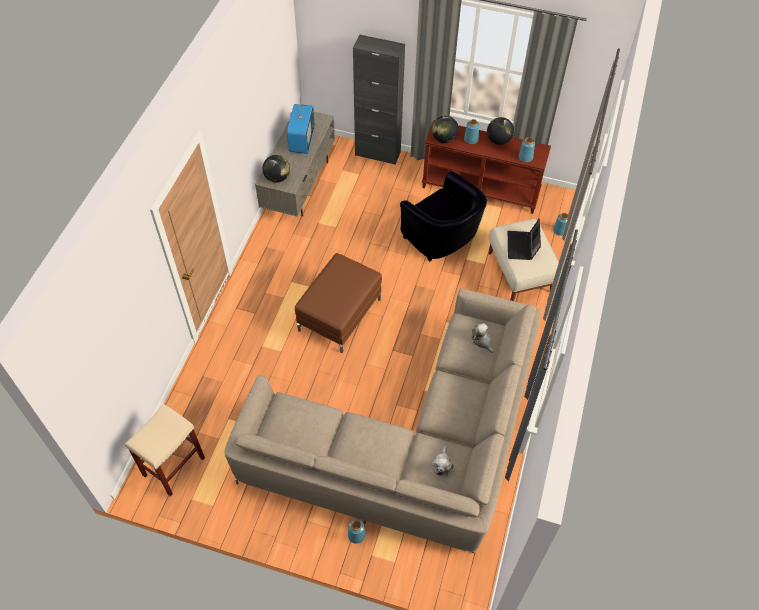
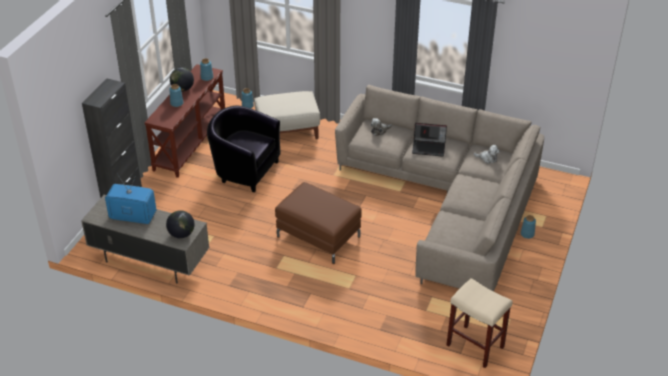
camera: 85 degrees left, 15 degrees down
black armchair [400,171,487,262] -> black armchair turned 120 degrees counterclockwise [207,105,280,192]
globe [432,116,459,143] -> none
laptop [508,219,541,260] -> laptop moved to [412,123,447,157]

